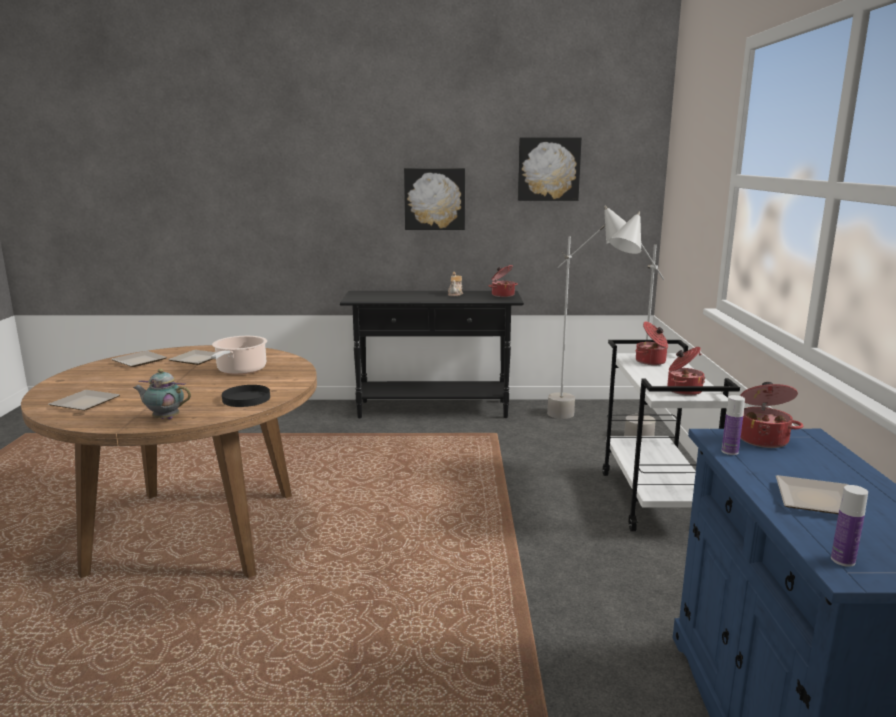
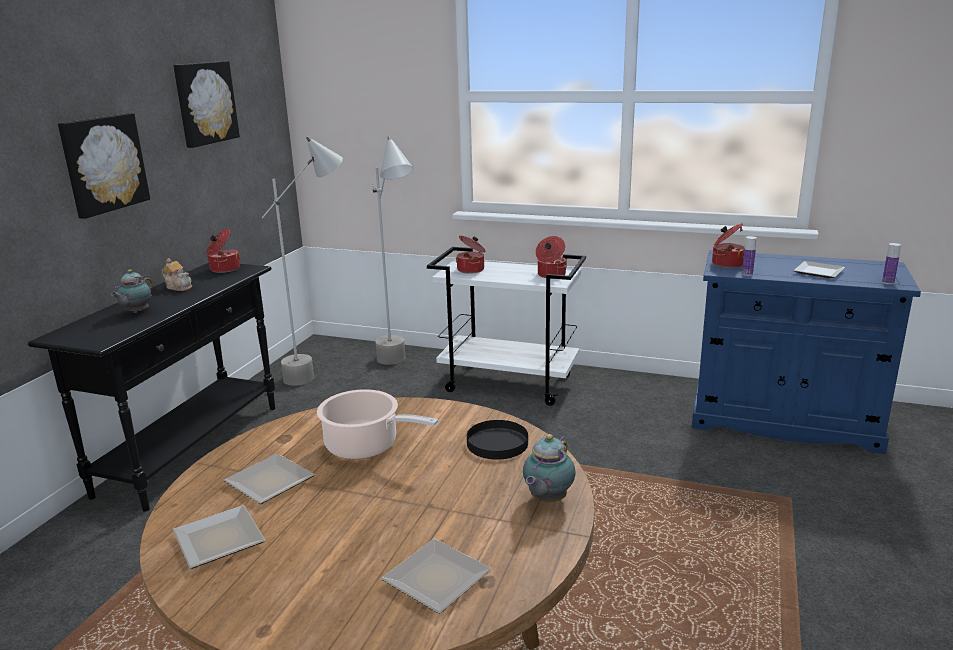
camera: 70 degrees left, 5 degrees up
none -> teapot [111,269,153,313]

